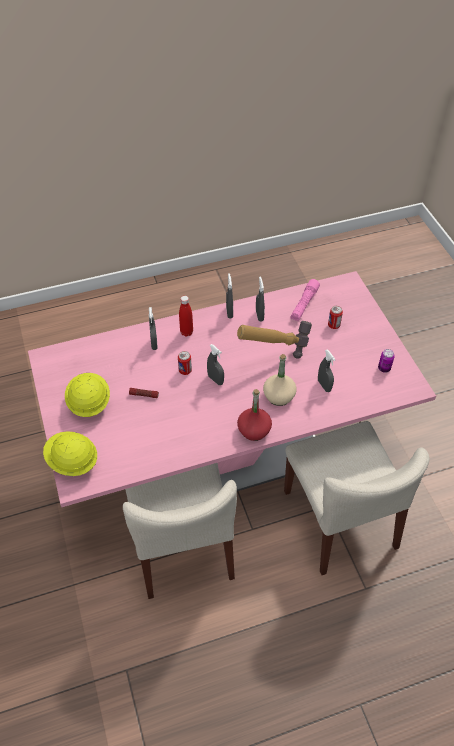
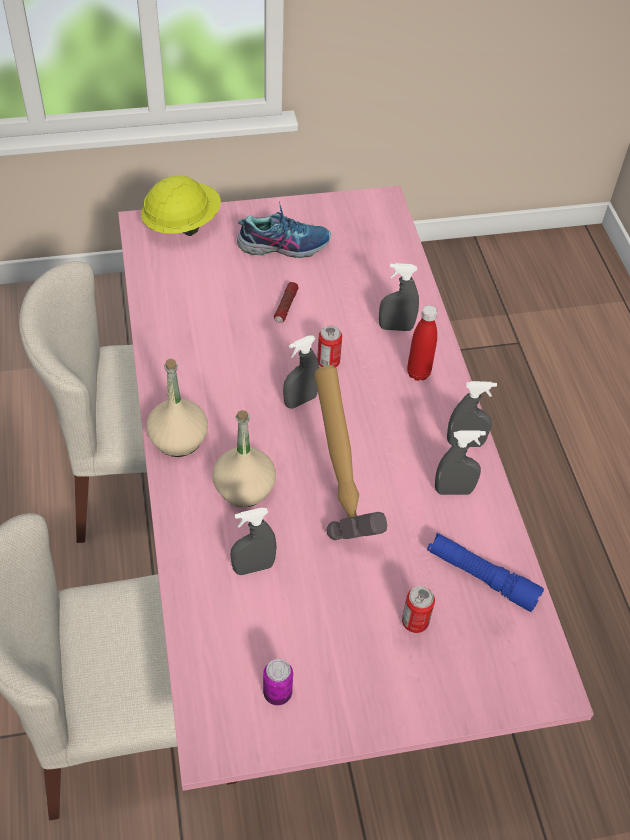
camera: 95 degrees right, 0 degrees up
yellow hard hat [65,373,110,417] -> shoe [237,201,331,258]
red bottle [237,389,272,441] -> beige bottle [146,358,208,457]
pink flashlight [291,279,320,321] -> blue flashlight [427,533,544,612]

